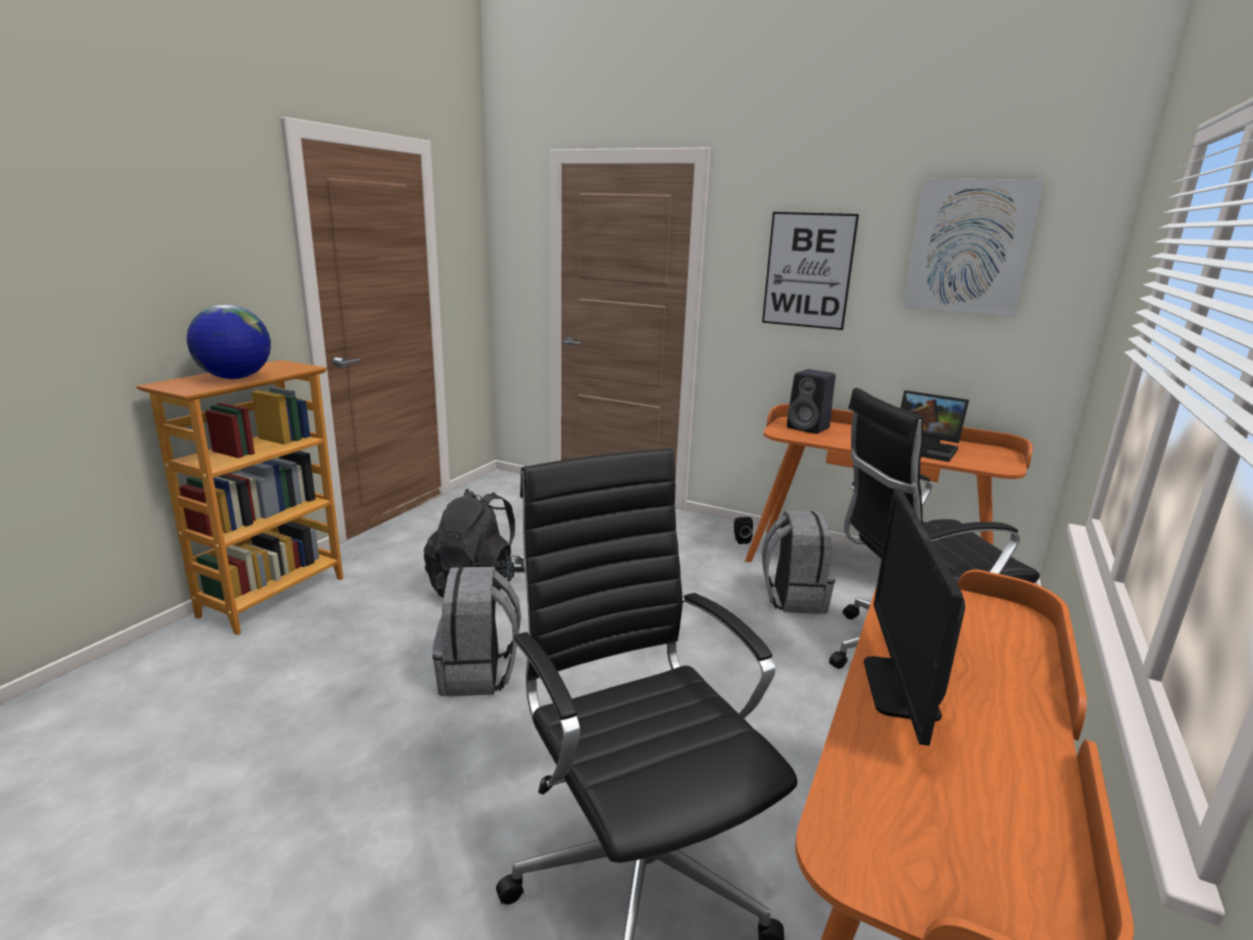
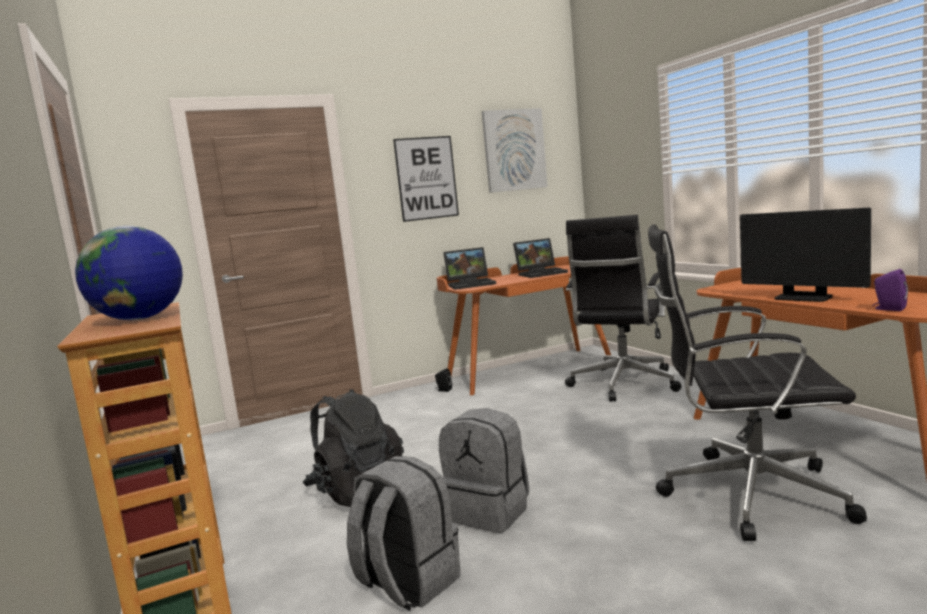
camera: 50 degrees left, 10 degrees down
grey backpack [762,510,836,614] -> grey backpack moved to [347,456,460,611]
black speaker [787,369,836,434] -> laptop [444,247,496,290]
none -> purple speaker [872,269,908,311]

